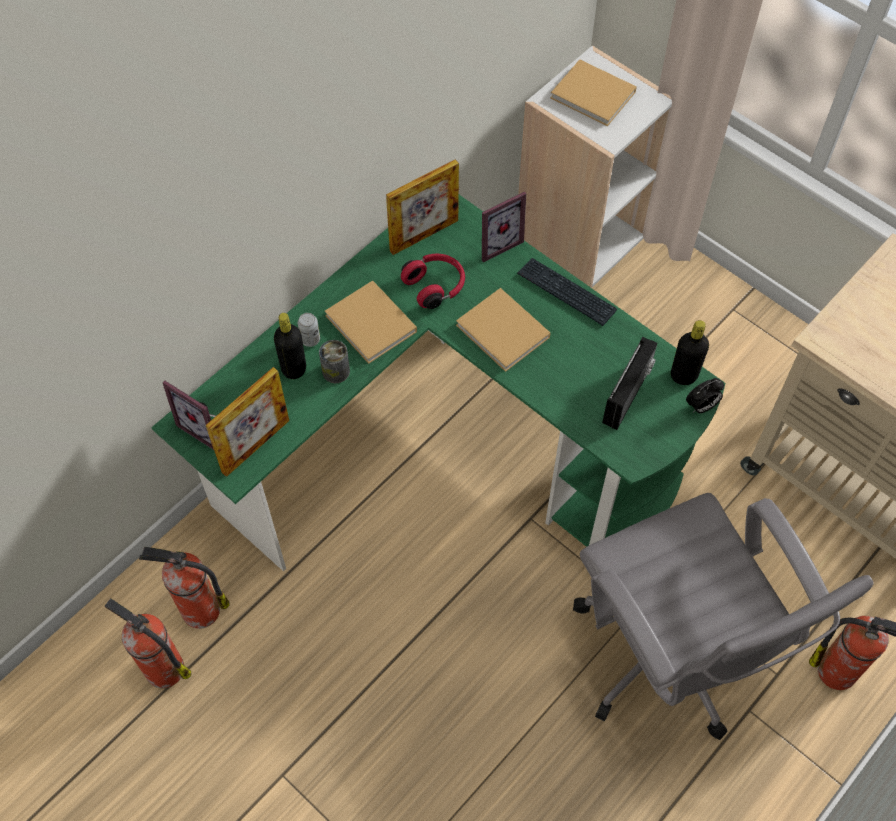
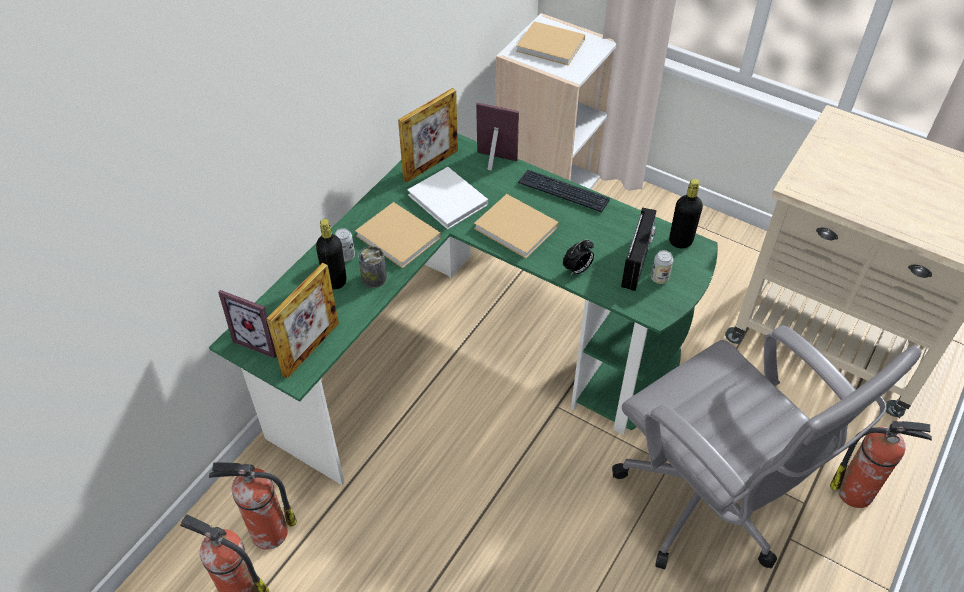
camera: 10 degrees left, 10 degrees down
red headphones [401,253,465,309] -> white book [408,167,488,230]
picture frame [482,192,526,262] -> picture frame turned 120 degrees counterclockwise [476,103,519,171]
alarm clock [686,378,724,413] -> alarm clock moved to [563,239,594,275]
none -> can [651,250,673,284]

